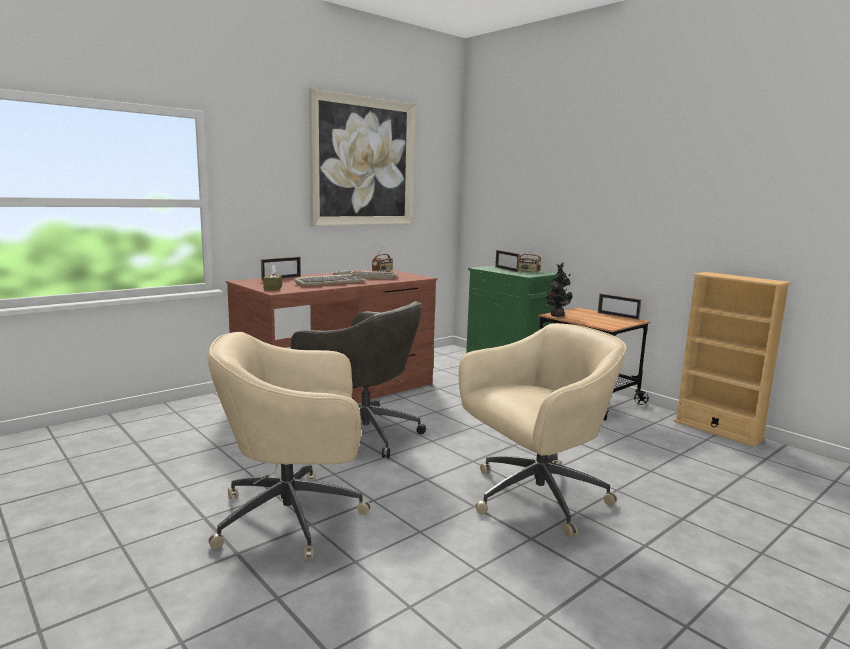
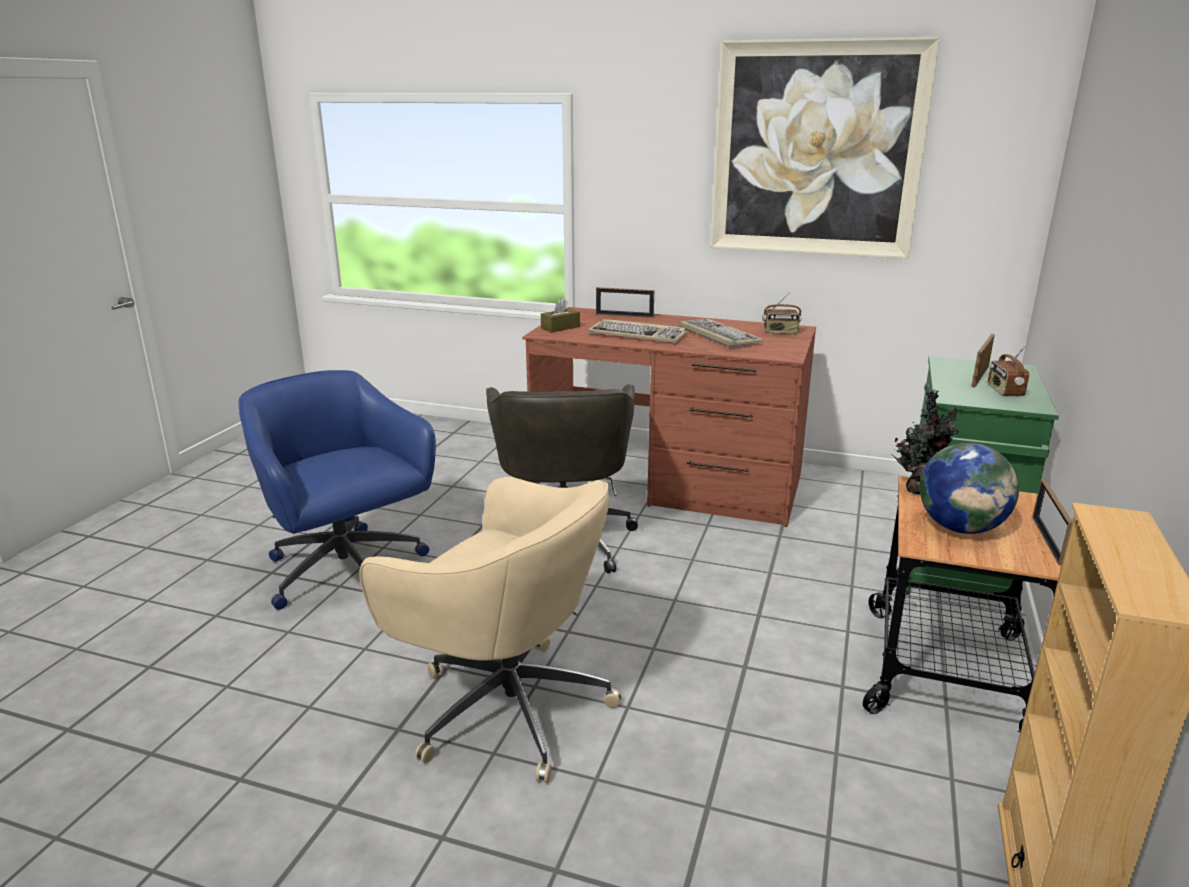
camera: 60 degrees right, 10 degrees up
beige office chair [207,332,371,561] -> blue office chair [238,370,436,610]
none -> globe [919,443,1019,534]

